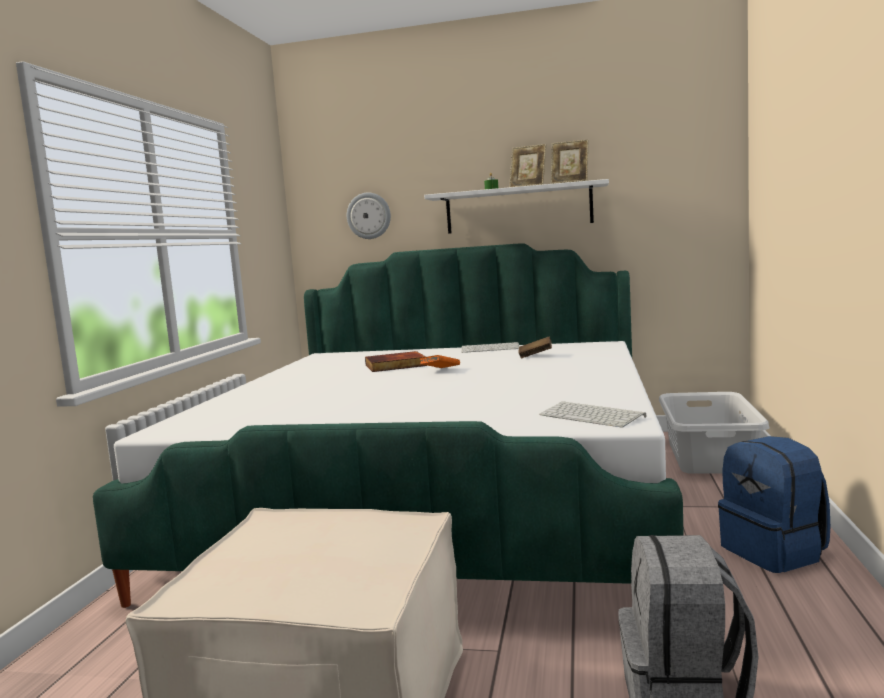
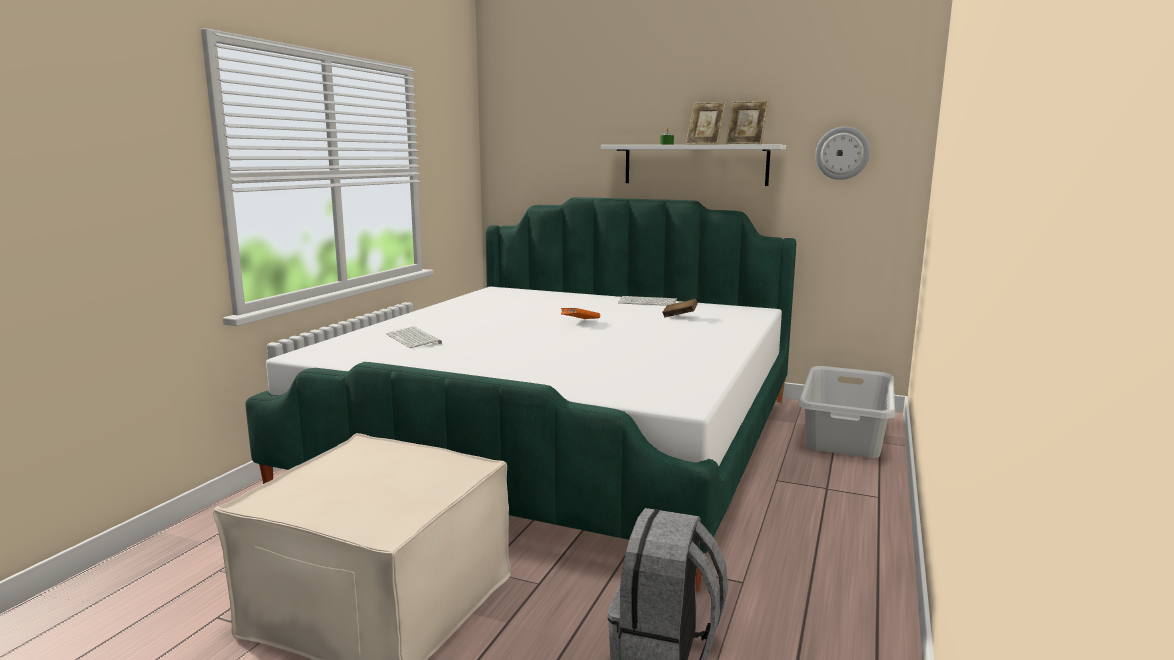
camera: 10 degrees right, 5 degrees up
wall clock [347,192,391,239] -> wall clock moved to [815,127,870,180]
book [365,351,427,372] -> none
keyboard [539,401,647,428] -> keyboard moved to [386,326,442,348]
blue backpack [718,436,830,573] -> none

